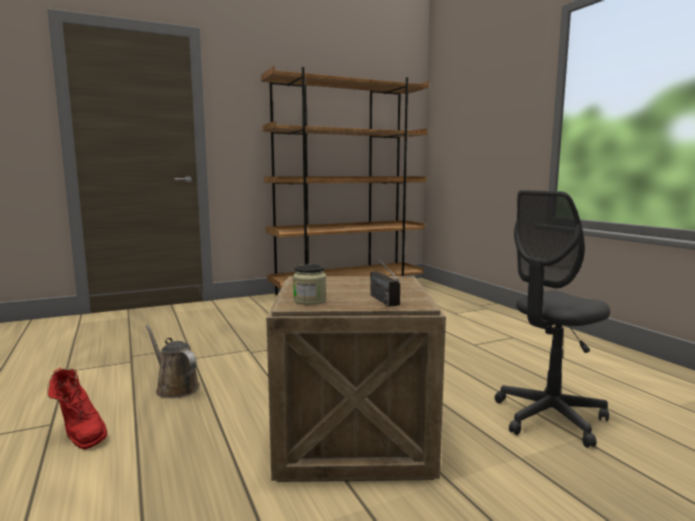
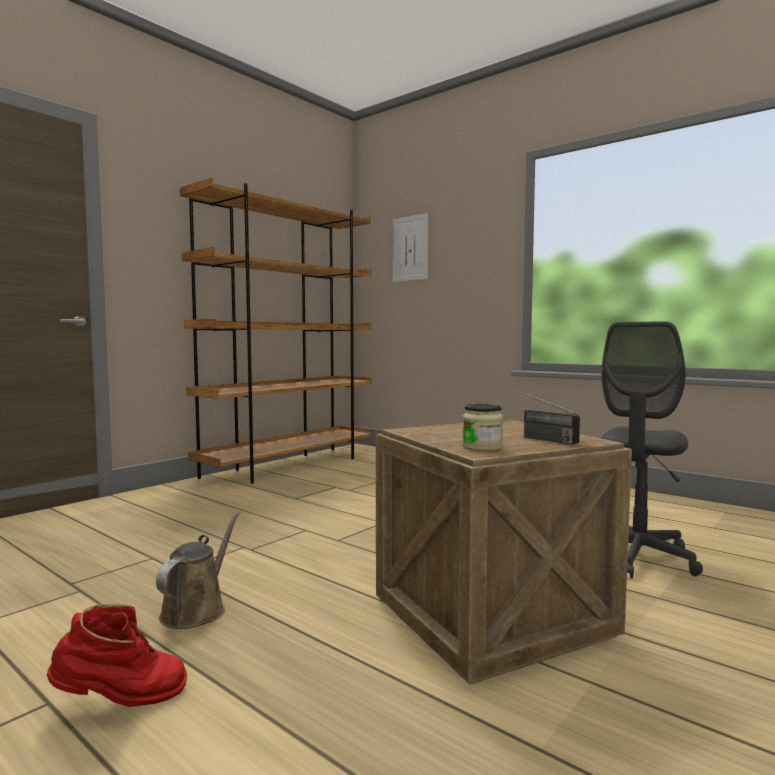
camera: 25 degrees left, 5 degrees down
red boot [47,368,107,450] -> red boot turned 45 degrees counterclockwise [47,604,187,707]
brown watering can [145,325,200,398] -> brown watering can turned 90 degrees clockwise [156,510,241,629]
none -> picture [393,214,428,282]

